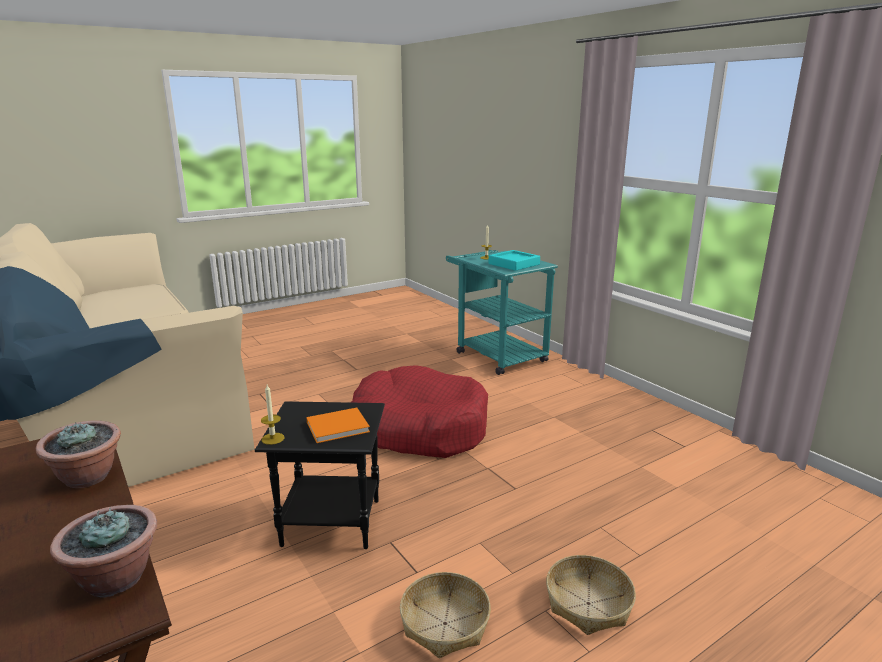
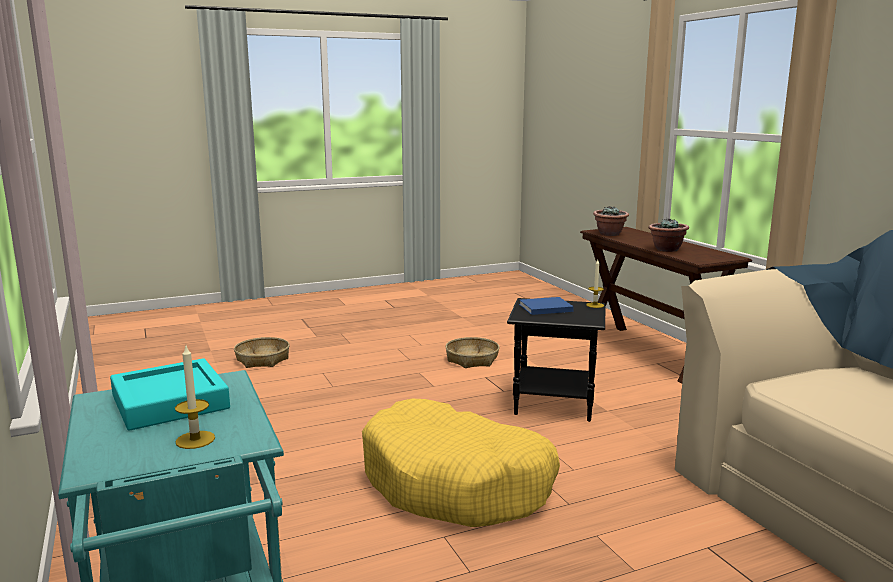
camera: 170 degrees left, 5 degrees down
orange book [306,408,370,443] -> blue book [519,297,574,315]
red dog bed [351,365,488,458] -> yellow dog bed [362,399,560,527]
basket [546,555,636,635] -> basket moved to [234,337,290,368]

